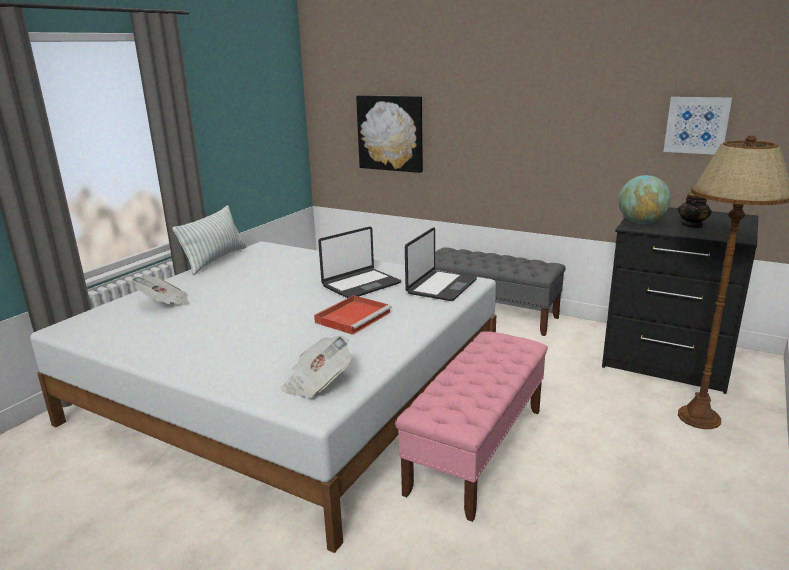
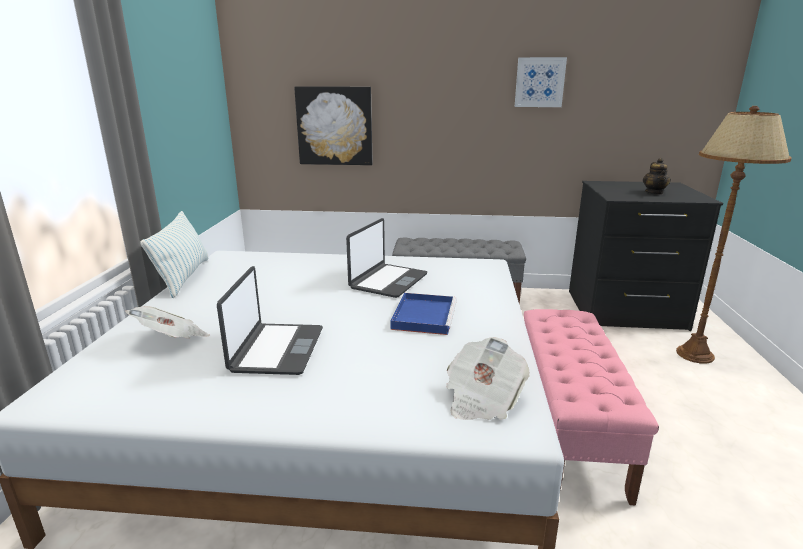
camera: 25 degrees left, 0 degrees up
red tray [314,295,392,335] -> blue tray [391,293,457,335]
laptop [405,228,477,301] -> laptop moved to [217,266,323,375]
globe [618,175,671,224] -> none
picture [664,97,732,155] -> picture moved to [515,57,567,107]

